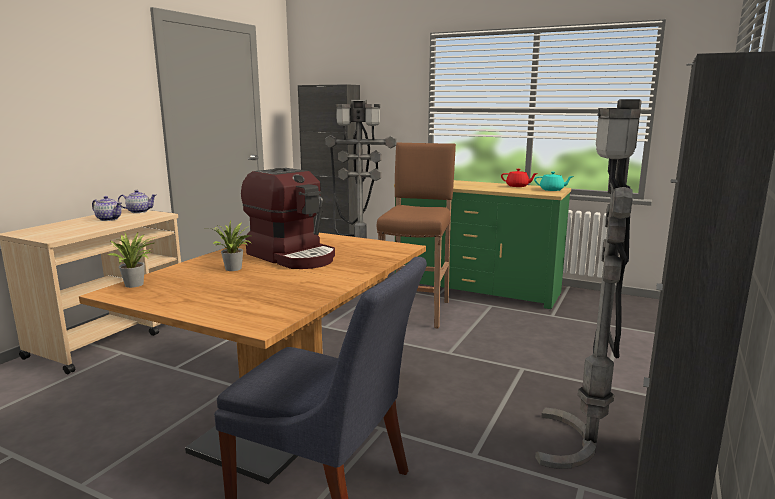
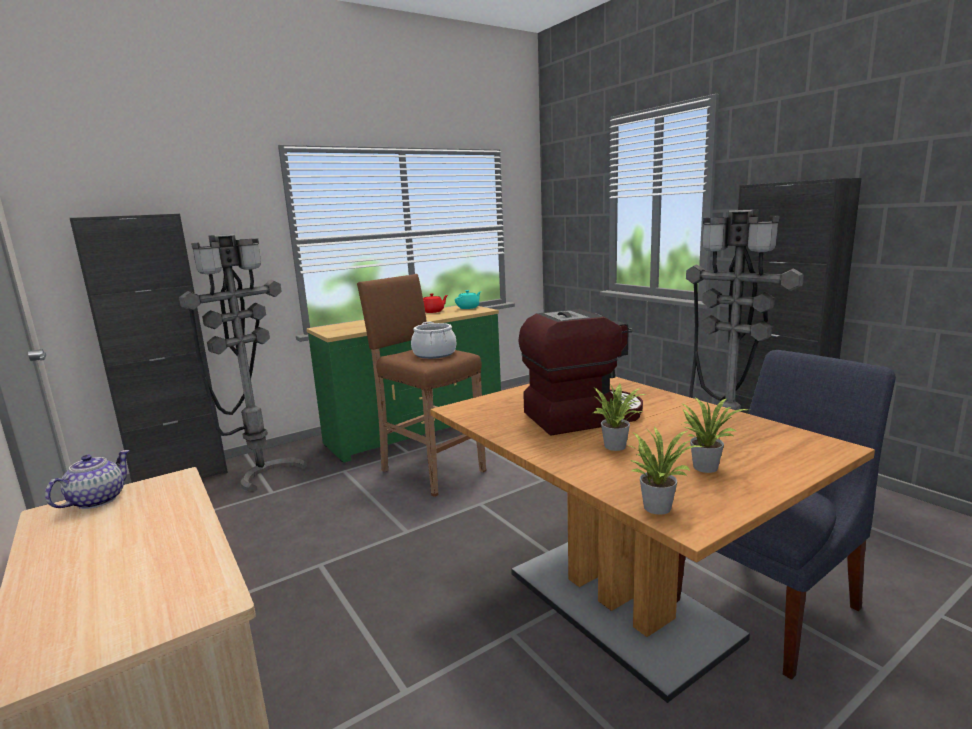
camera: 60 degrees left, 0 degrees up
teapot [92,196,122,221] -> none
none -> cooking pot [411,322,456,359]
none -> potted plant [681,398,750,473]

